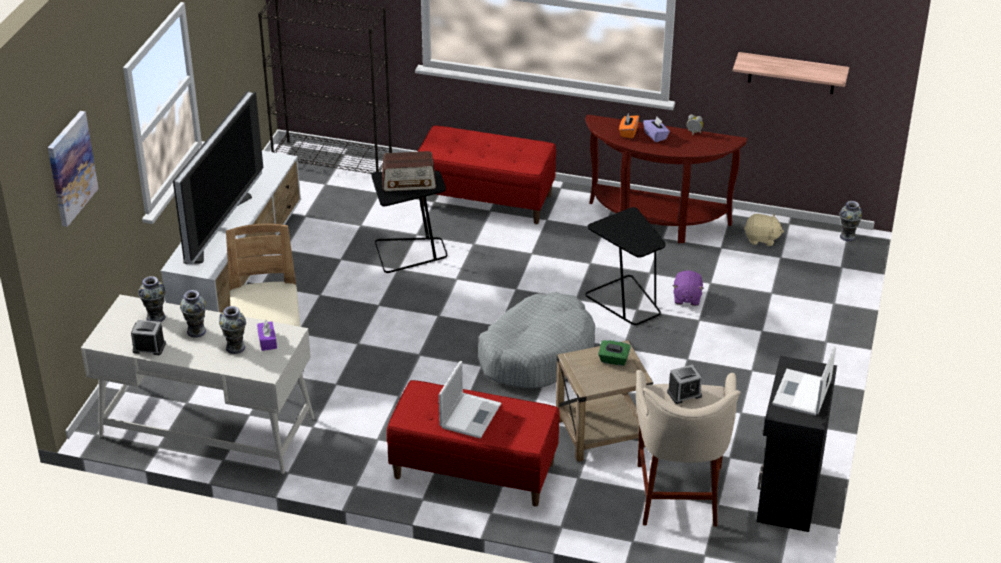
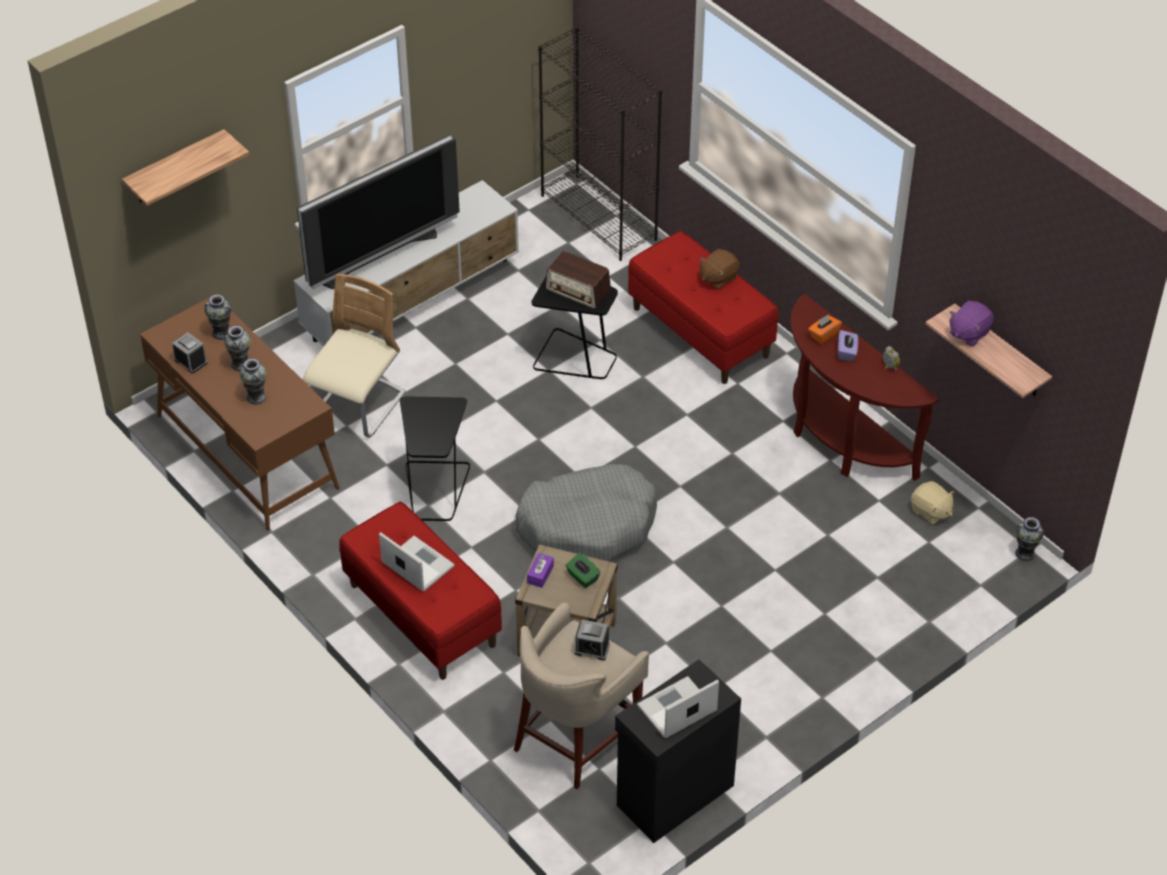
camera: 35 degrees right, 10 degrees up
picture [48,111,99,227] -> shelf [122,129,250,206]
white desk [81,295,314,474] -> brown desk [140,297,340,531]
purple tissue box [257,320,277,351] -> purple tissue box moved to [527,553,554,588]
laptop [439,361,501,438] -> laptop turned 105 degrees counterclockwise [379,532,455,591]
black side table [585,207,666,325] -> black side table moved to [400,396,470,521]
purple plush toy [672,270,704,306] -> purple plush toy moved to [949,301,994,346]
none -> brown plush toy [700,249,740,290]

